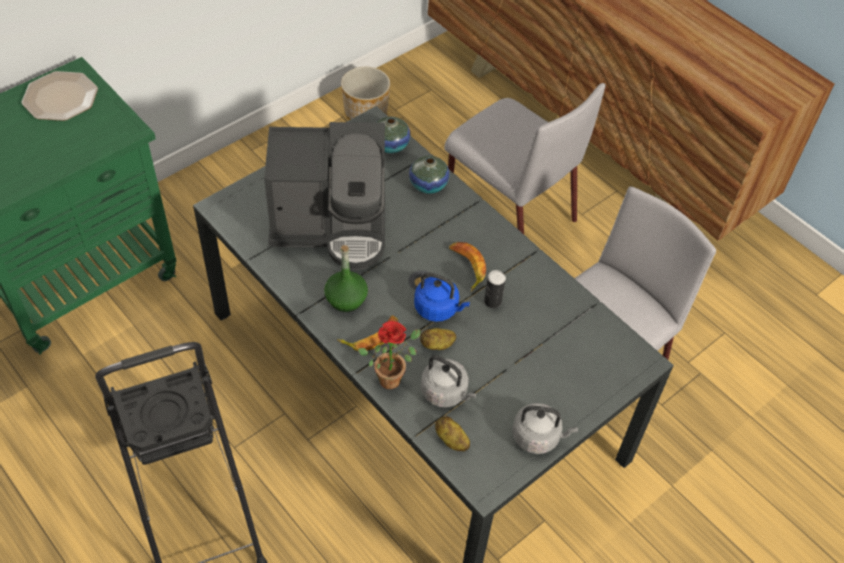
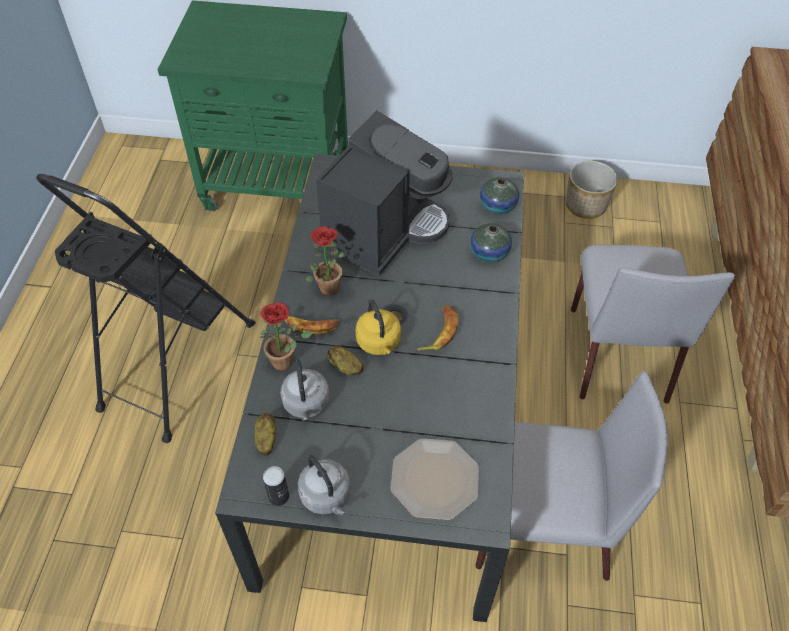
camera: 50 degrees right, 0 degrees up
plate [22,71,98,121] -> plate moved to [390,438,479,520]
coffee machine [264,122,385,270] -> coffee machine turned 105 degrees counterclockwise [315,110,453,276]
green bottle [324,245,368,312] -> potted plant [306,226,344,296]
blue kettle [414,272,470,322] -> yellow kettle [355,299,401,355]
can [484,270,506,308] -> can moved to [263,466,289,506]

